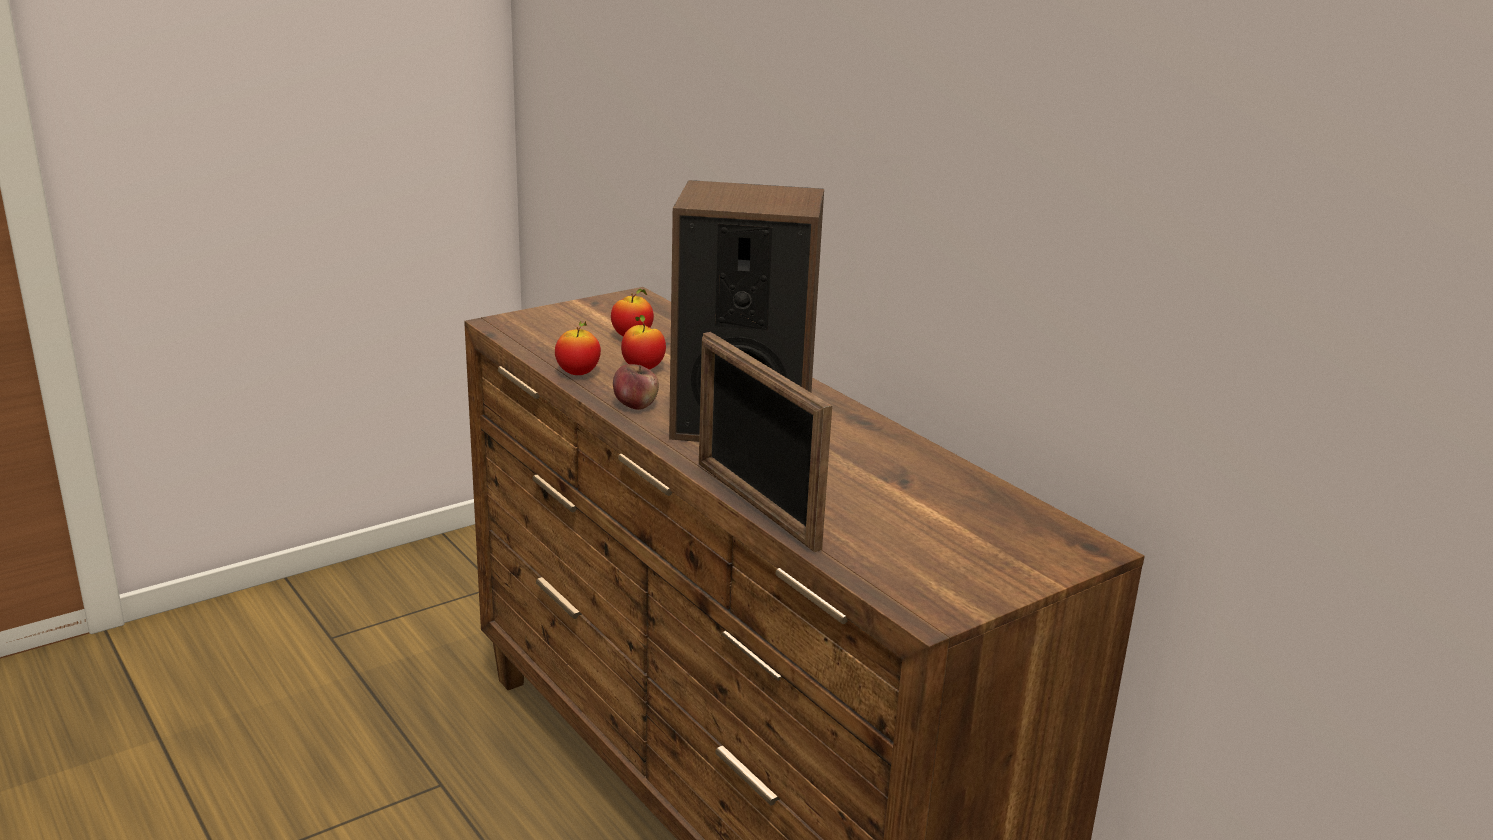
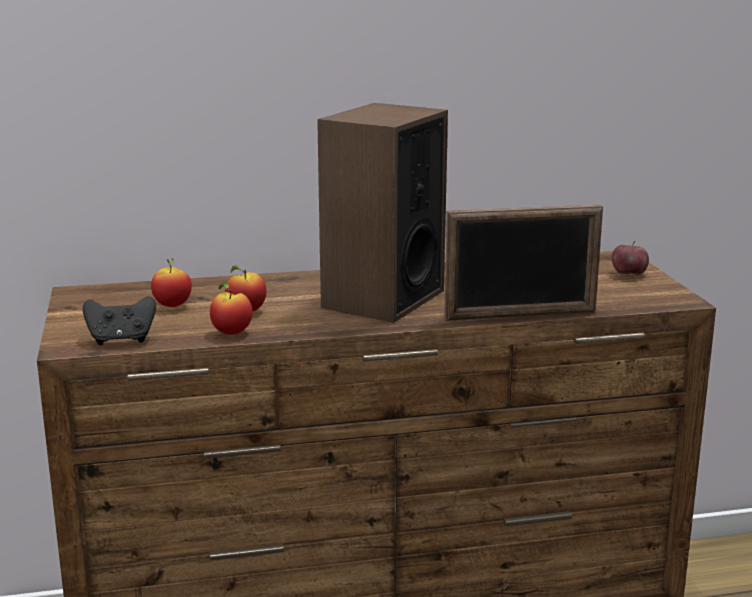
camera: 65 degrees left, 5 degrees down
apple [613,364,659,410] -> apple moved to [612,241,649,275]
none -> black game controller [83,296,156,345]

